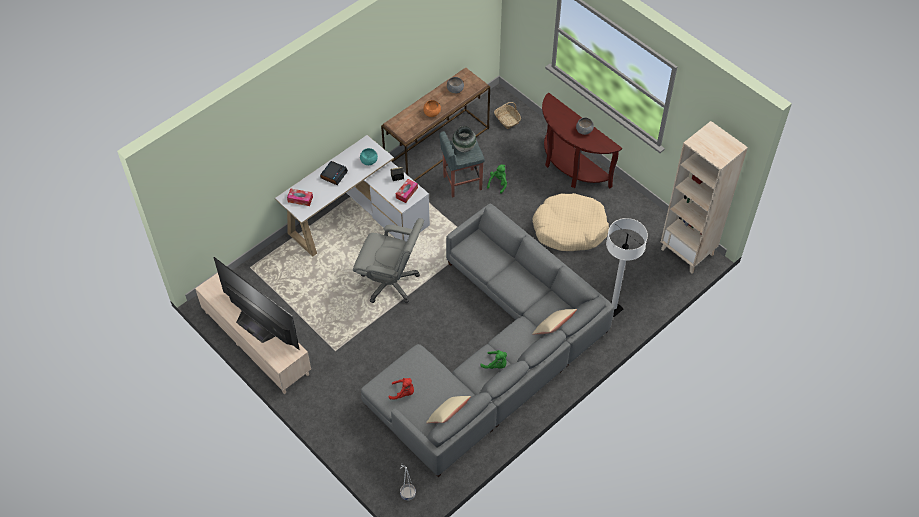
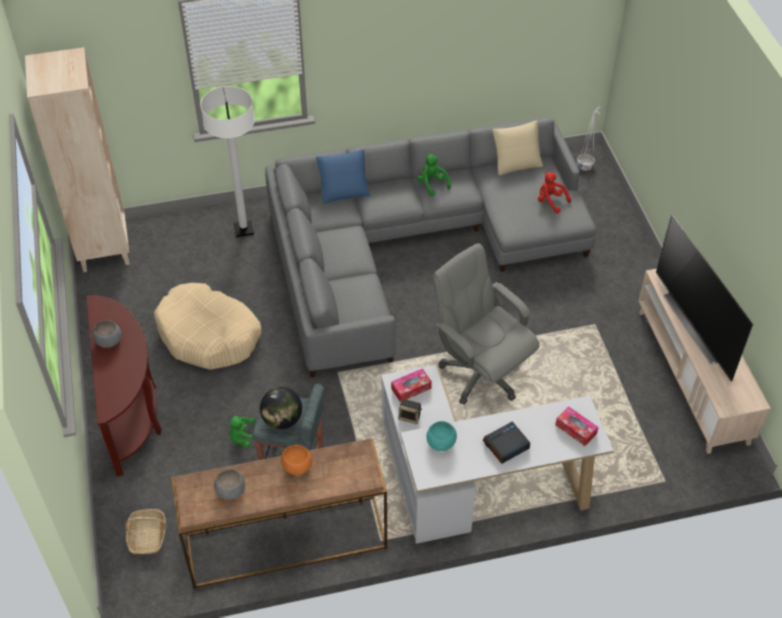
camera: 150 degrees left, 5 degrees down
vase [452,126,476,152] -> globe [260,387,302,429]
beige pillow [532,309,577,334] -> blue pillow [316,149,370,204]

